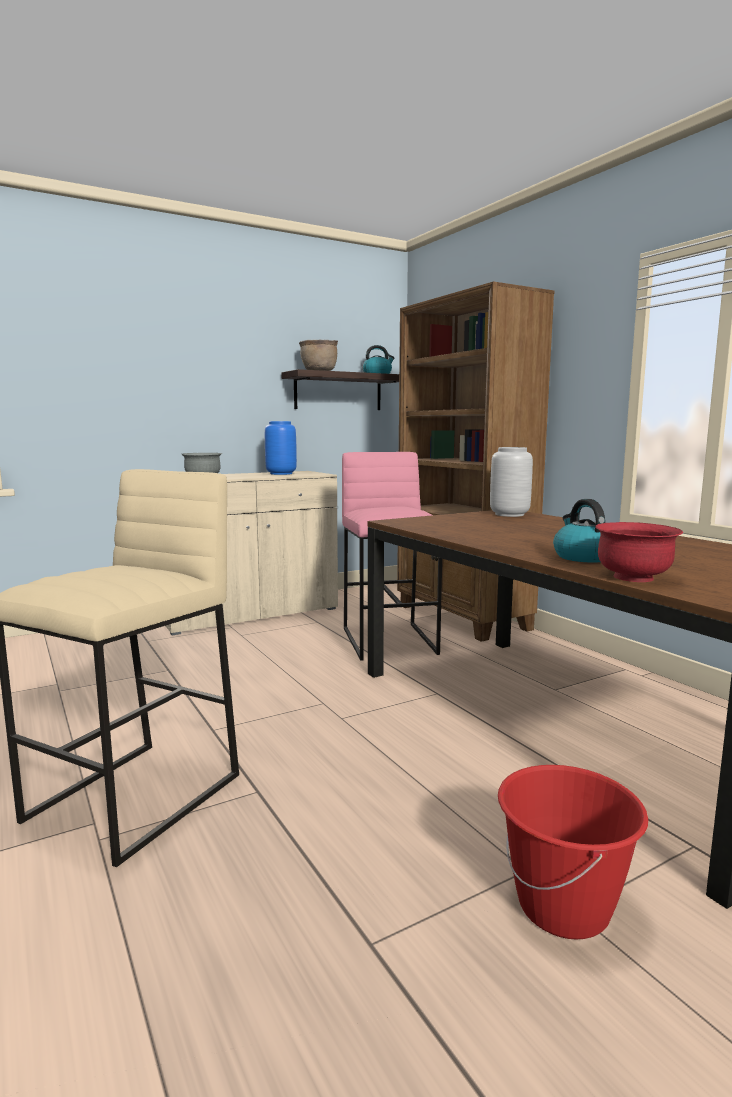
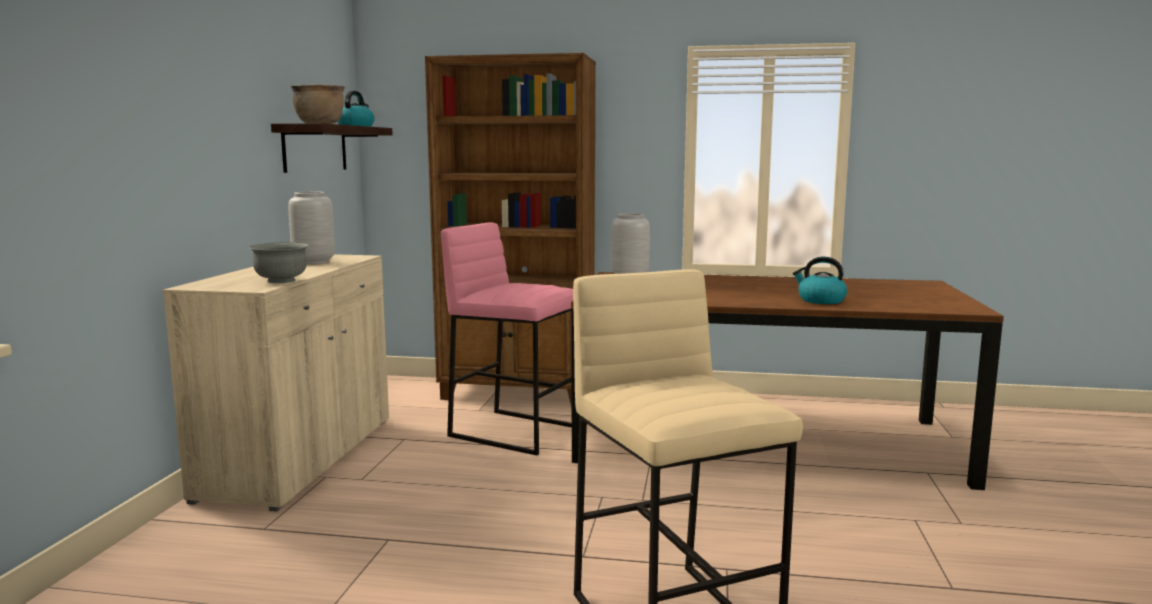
camera: 50 degrees left, 0 degrees up
blue vase [265,421,297,475] -> grey vase [289,192,335,264]
red bucket [498,765,648,939] -> none
red bowl [595,522,683,582] -> none

